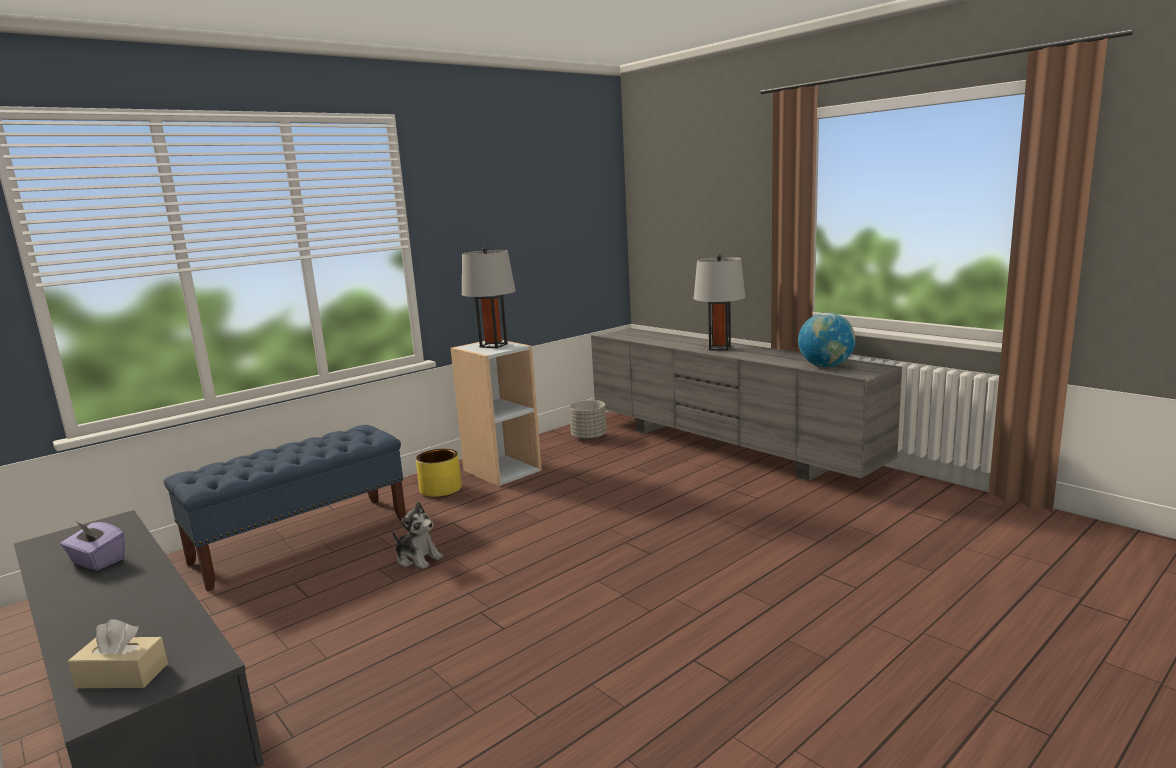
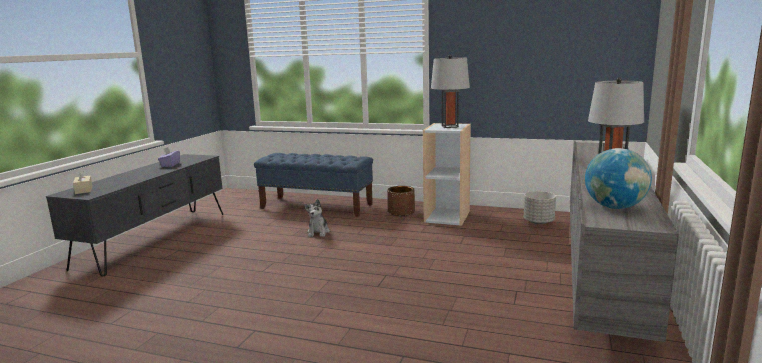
camera: 60 degrees right, 0 degrees up
yellow planter [416,449,462,498] -> brown planter [387,186,415,216]

